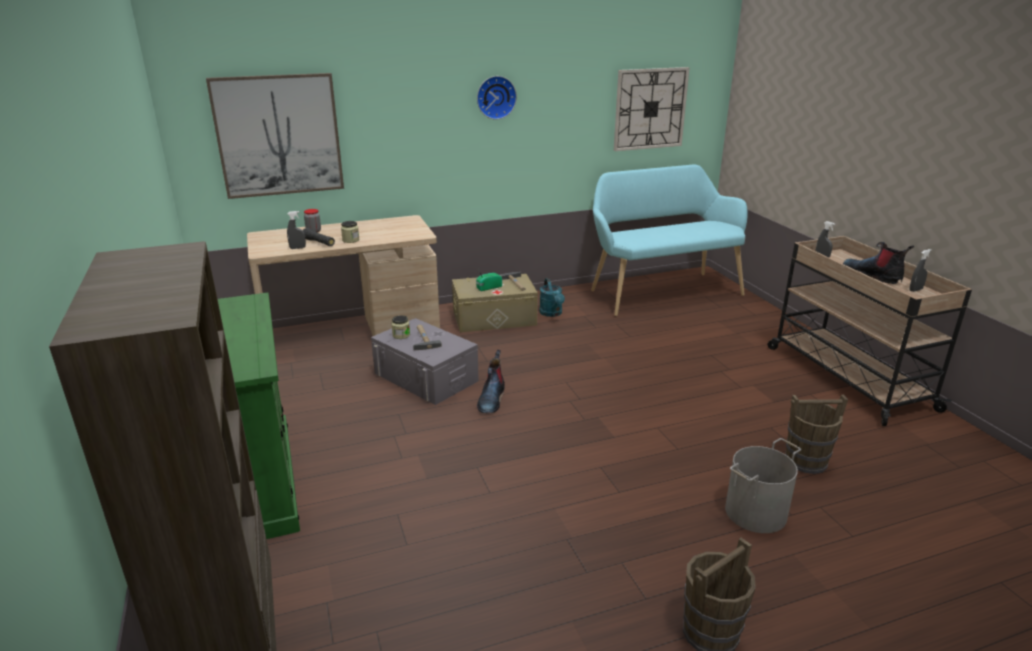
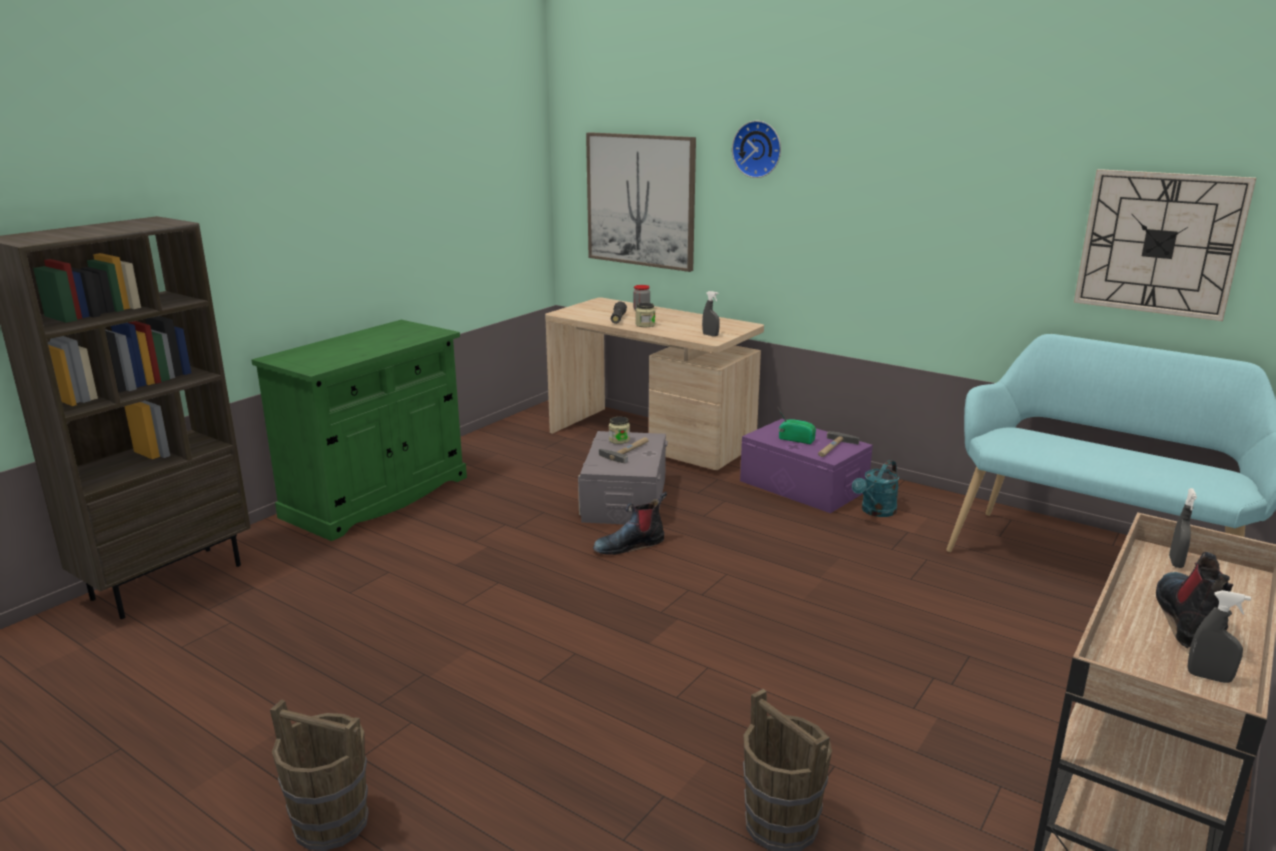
camera: 55 degrees right, 5 degrees down
grey spray bottle [287,211,306,249] -> grey spray bottle moved to [702,291,720,336]
beige storage box [452,274,538,332] -> purple storage box [740,419,873,513]
wall clock [477,76,517,120] -> wall clock moved to [732,121,781,178]
grey bucket [725,438,801,533] -> none

